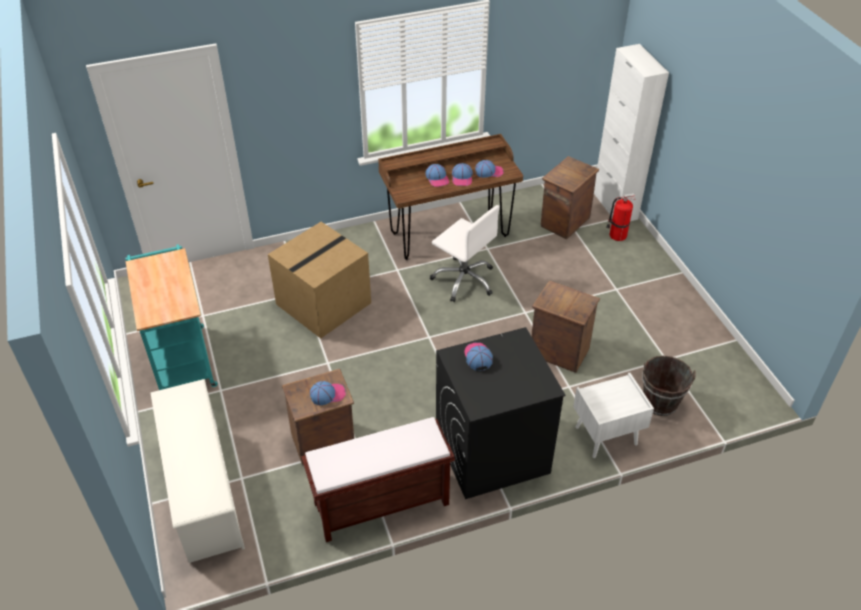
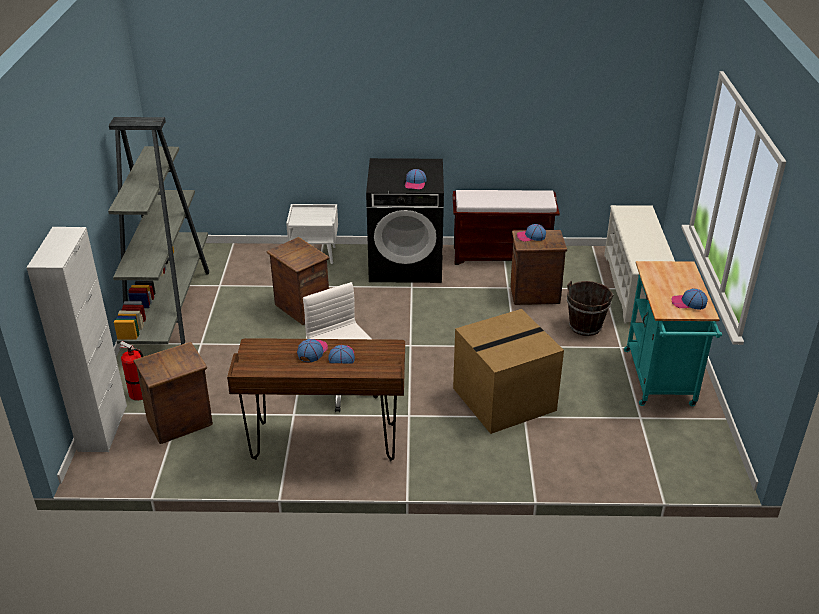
camera: 160 degrees left, 10 degrees down
cap [475,160,504,178] -> cap moved to [672,288,708,310]
brown bucket [642,356,695,416] -> brown bucket moved to [567,281,614,336]
none -> grey bookcase [108,117,209,345]

